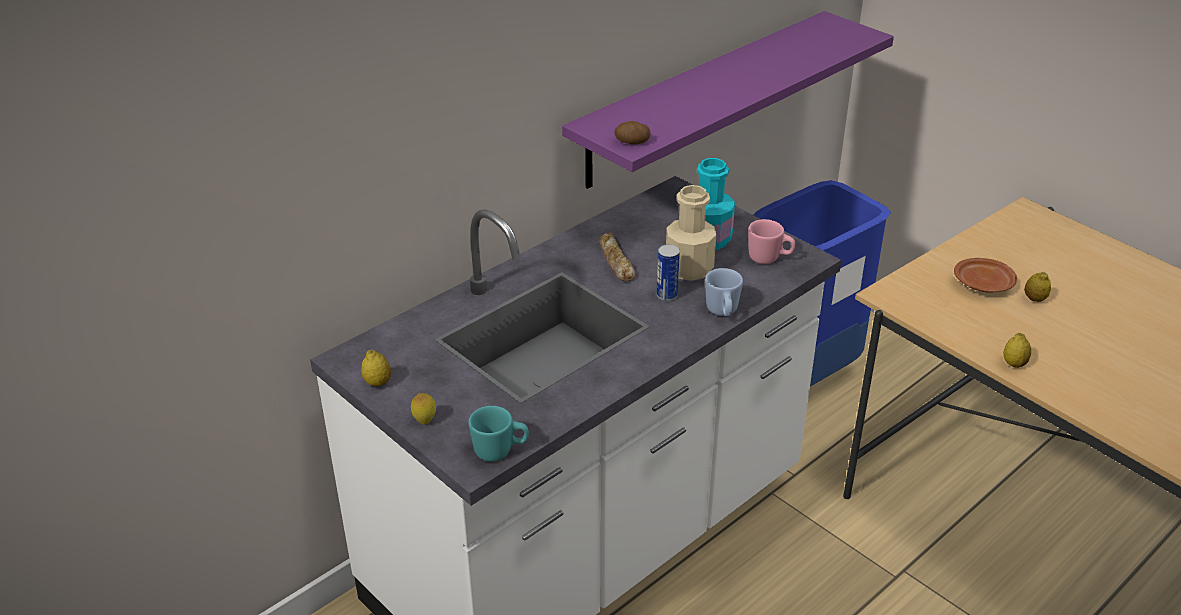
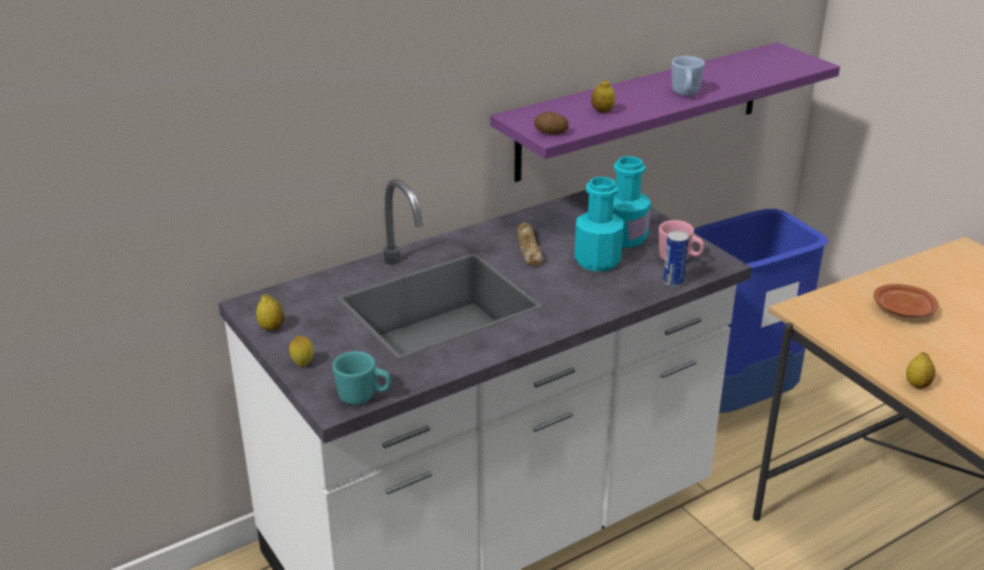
camera: 10 degrees right, 5 degrees down
can [656,244,680,302] -> can moved to [663,231,689,288]
beige bottle [666,185,716,281] -> turquoise bottle [574,177,624,271]
blue mug [705,268,743,316] -> blue mug moved to [672,56,705,96]
lemon [1024,272,1051,302] -> lemon moved to [591,80,615,113]

